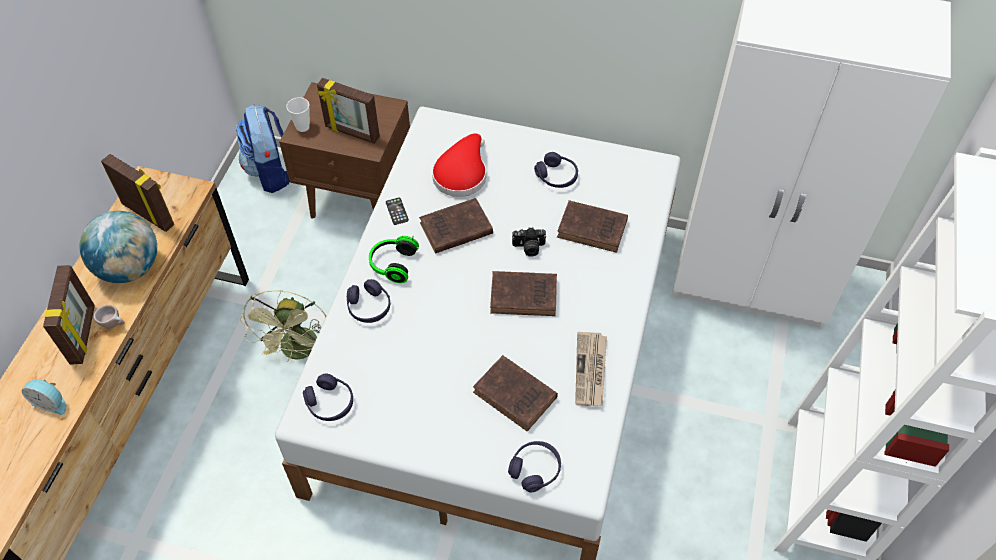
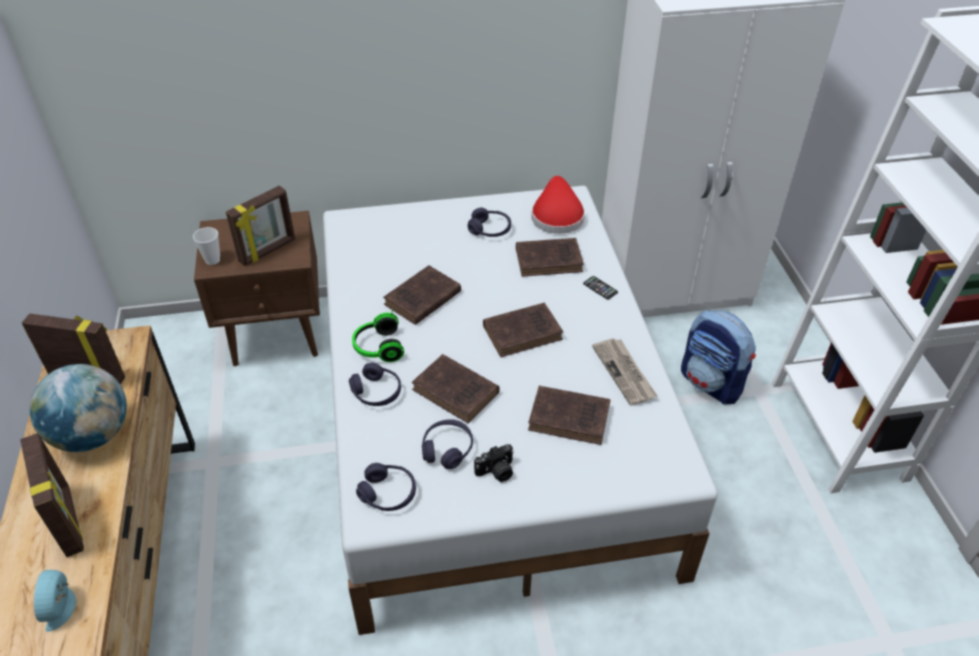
camera: 25 degrees left, 10 degrees down
alarm clock [22,379,66,415] -> alarm clock turned 90 degrees clockwise [33,570,76,632]
beige cup [94,305,125,329] -> none
backpack [236,104,290,193] -> backpack moved to [681,310,756,404]
green fan [240,290,326,362] -> none
picture frame [317,78,380,144] -> picture frame turned 45 degrees counterclockwise [226,186,295,266]
phone [386,198,409,225] -> phone moved to [583,276,618,300]
red hat [432,133,486,197] -> red hat moved to [531,176,585,234]
purple headphones [508,441,561,492] -> purple headphones moved to [422,419,473,469]
camera [512,227,546,257] -> camera moved to [474,444,514,482]
none -> brown book [412,354,499,423]

